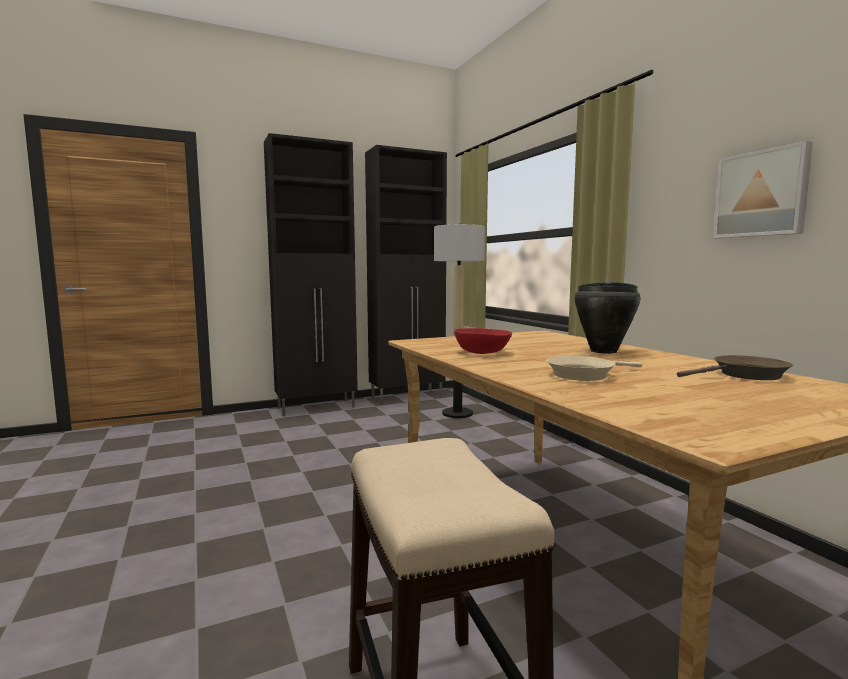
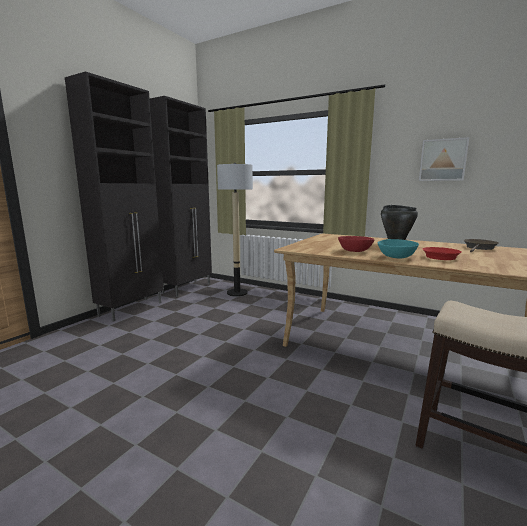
camera: 35 degrees left, 5 degrees up
beige frying pan [546,356,642,381] -> red frying pan [423,247,461,260]
none -> turquoise bowl [378,239,419,258]

